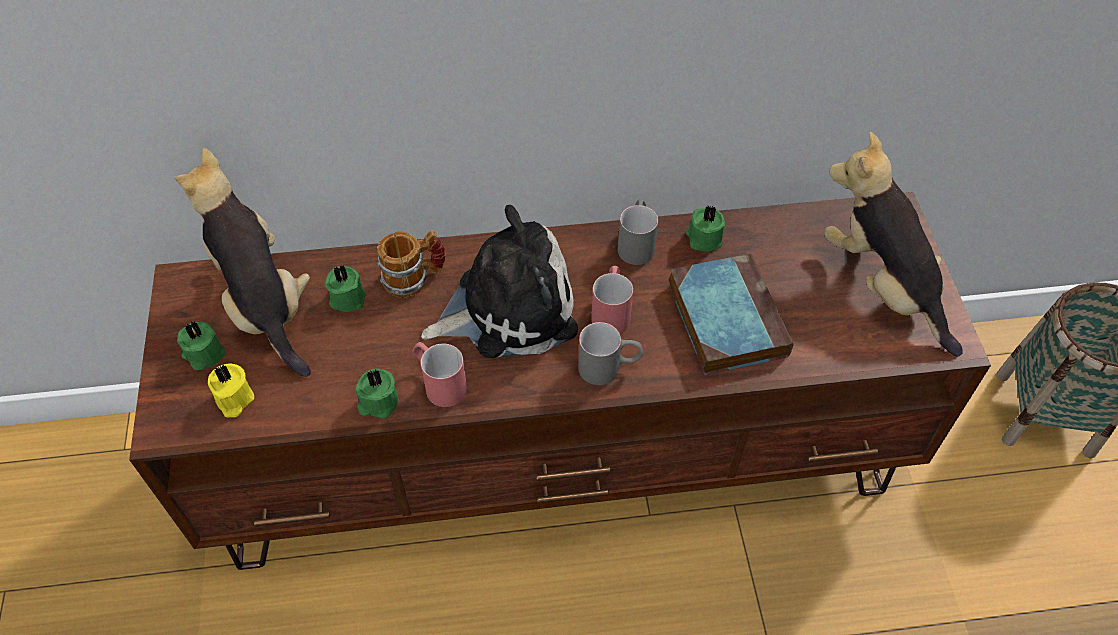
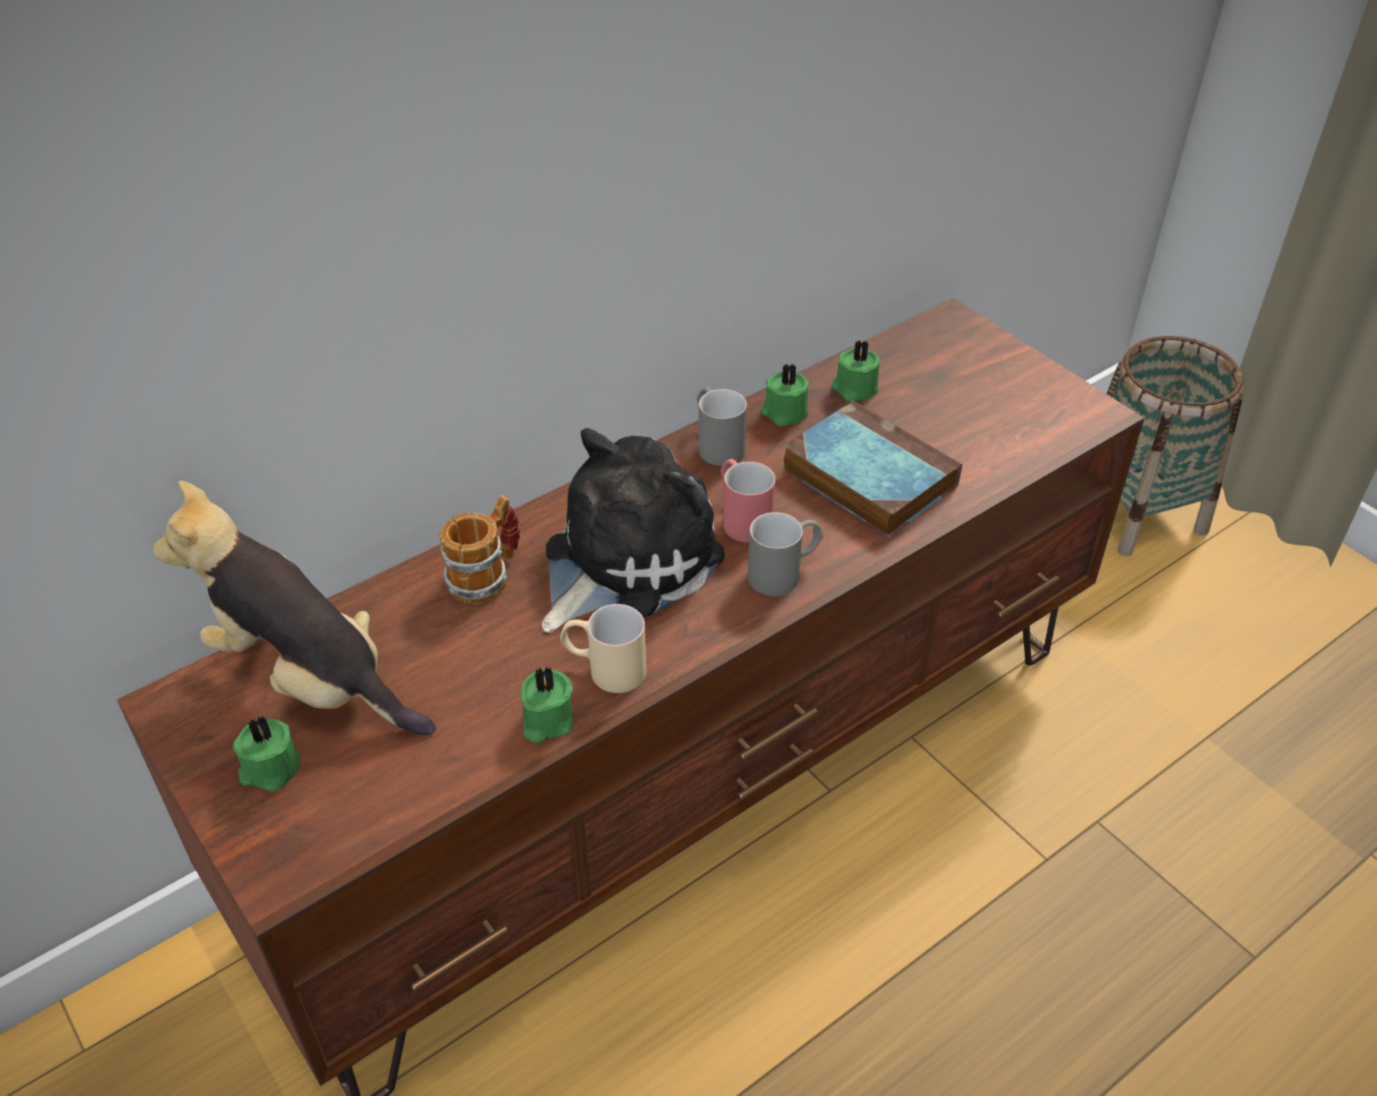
camera: 30 degrees left, 10 degrees down
yellow candle [208,363,254,417] -> none
green candle [325,265,366,312] -> green candle moved to [831,340,881,401]
red mug [413,342,467,407] -> beige mug [560,604,646,693]
plush toy [824,132,963,357] -> none

